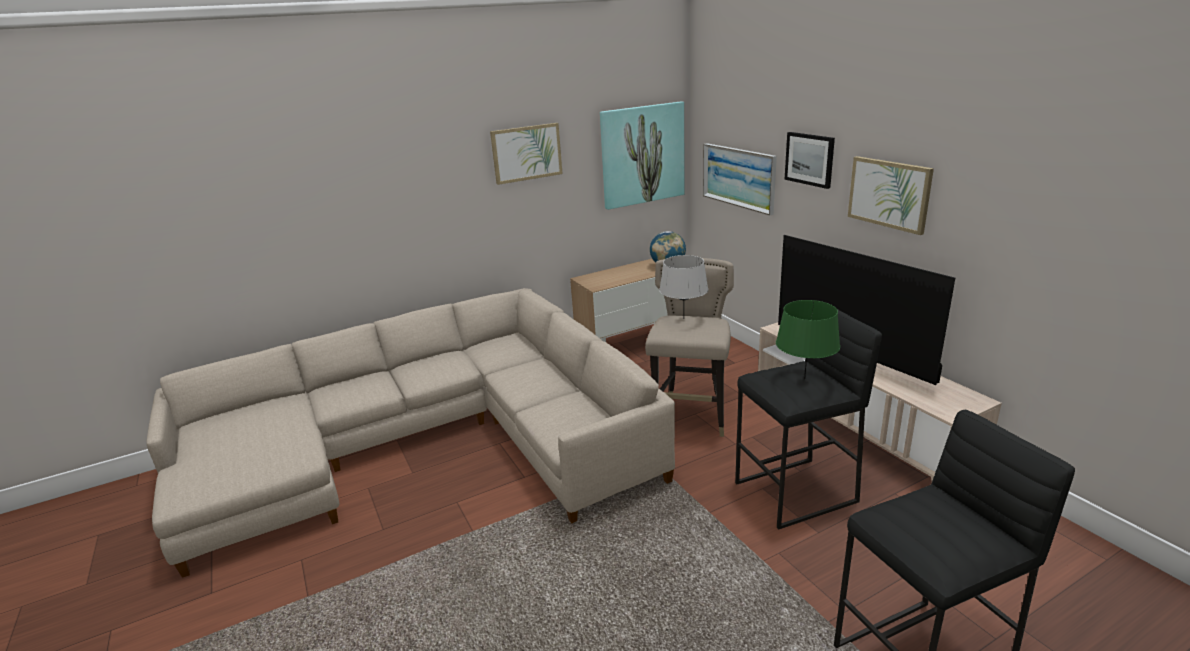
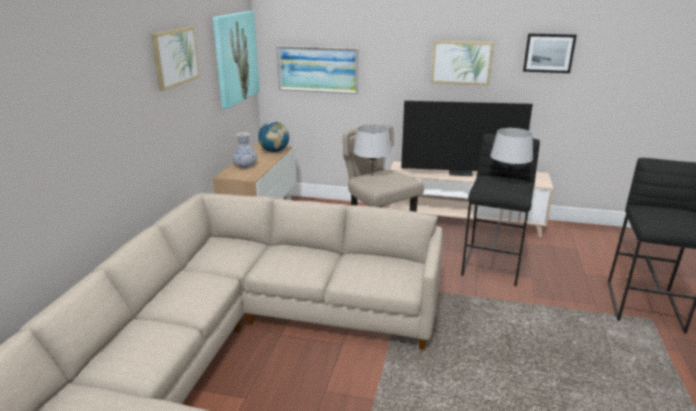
camera: 50 degrees left, 0 degrees up
green table lamp [776,300,840,380] -> grey table lamp [490,128,533,181]
picture [784,132,835,189] -> picture moved to [523,33,577,73]
none -> vase [232,132,257,168]

